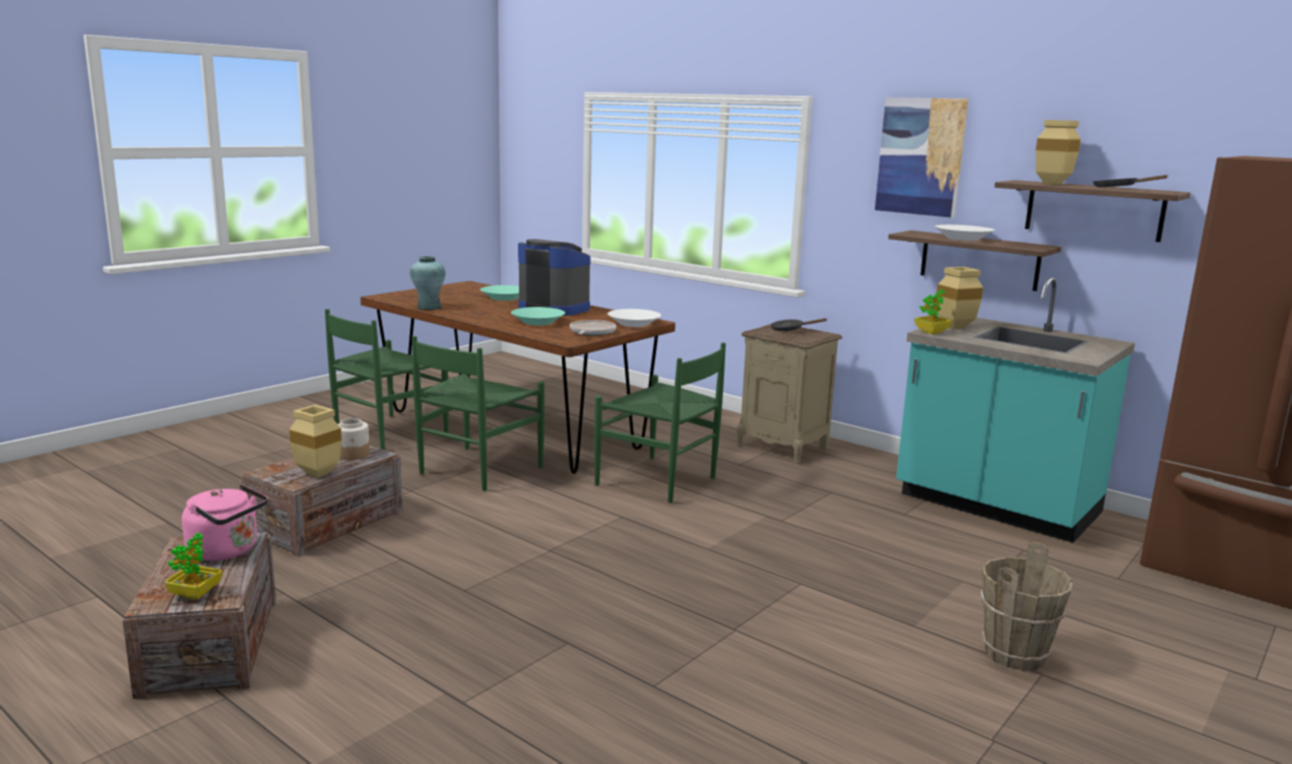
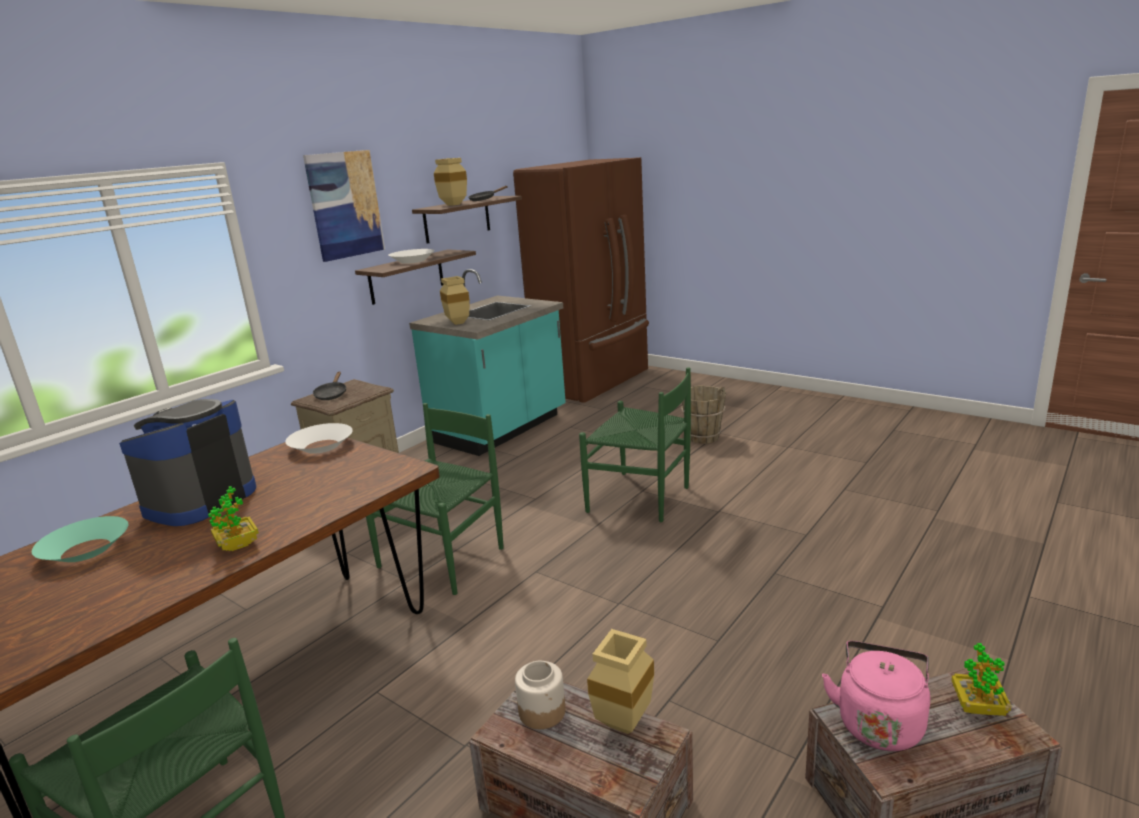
camera: 90 degrees left, 5 degrees up
turquoise vase [410,256,445,310] -> none
green chair [412,336,544,491] -> green chair moved to [579,367,691,522]
turquoise bowl [511,307,565,325] -> none
frying pan [570,320,616,336] -> none
potted plant [914,289,951,334] -> potted plant moved to [208,486,259,551]

